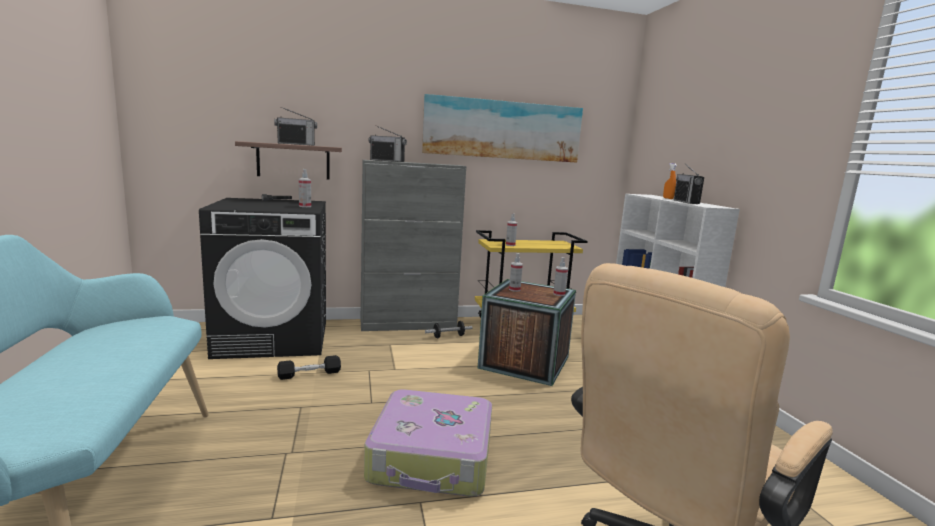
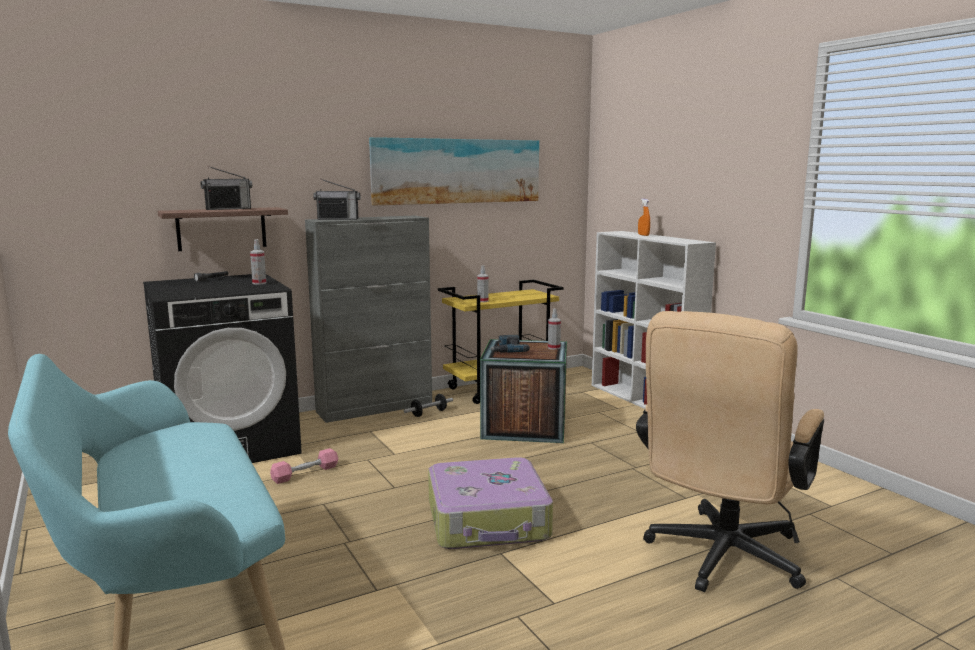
camera: 15 degrees left, 0 degrees up
black dumbbell [277,355,341,380] -> pink dumbbell [270,448,338,484]
spray bottle [509,253,523,292] -> power drill [490,335,530,353]
radio [674,164,704,204] -> none

